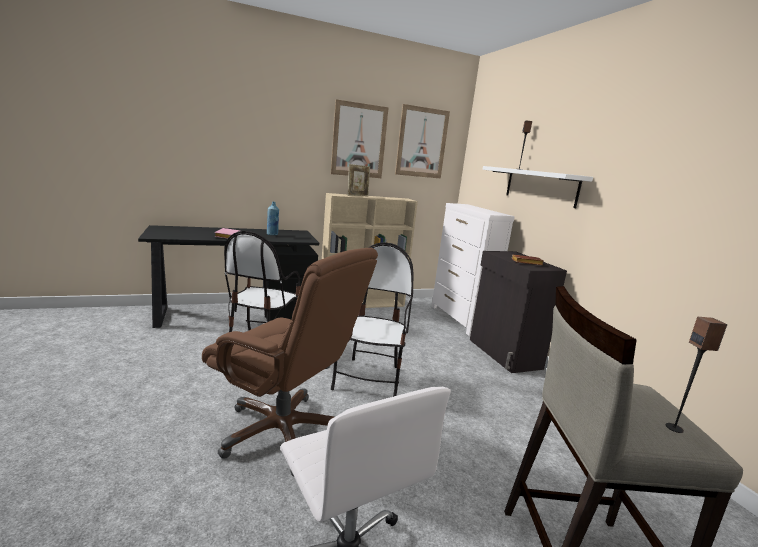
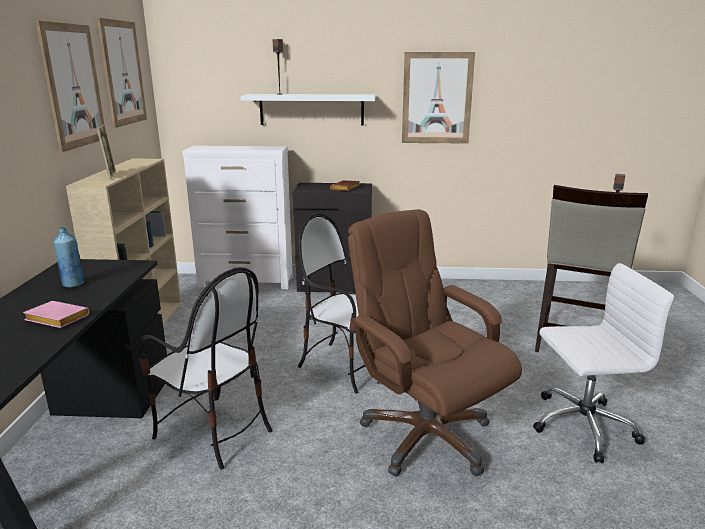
camera: 65 degrees left, 5 degrees up
brown office chair [202,248,378,476] -> brown office chair turned 90 degrees counterclockwise [348,209,522,477]
none -> picture [402,52,475,143]

